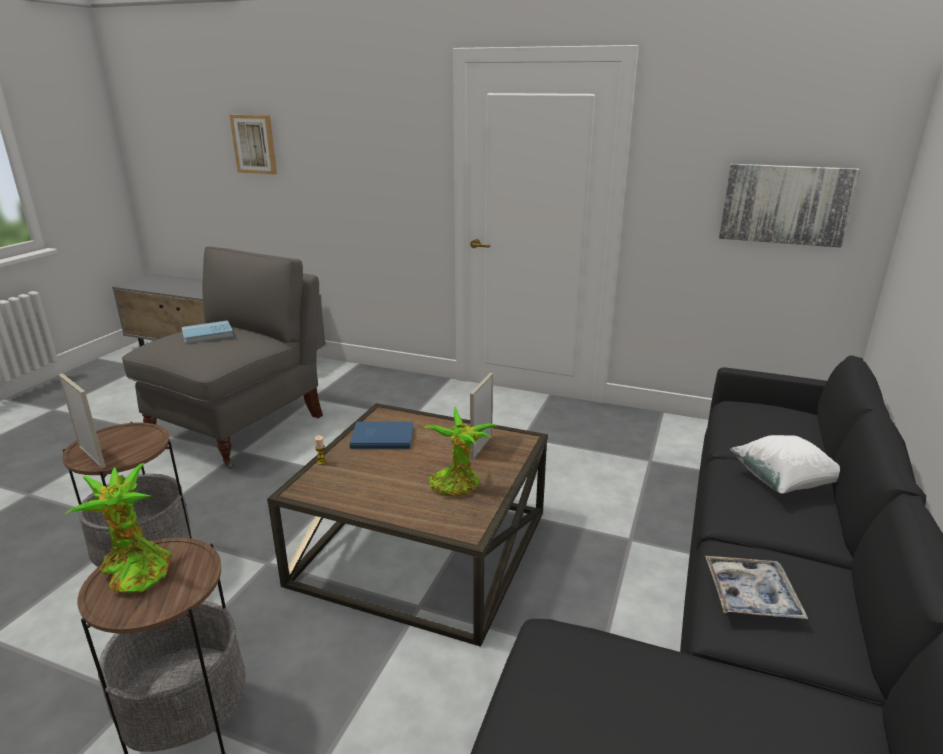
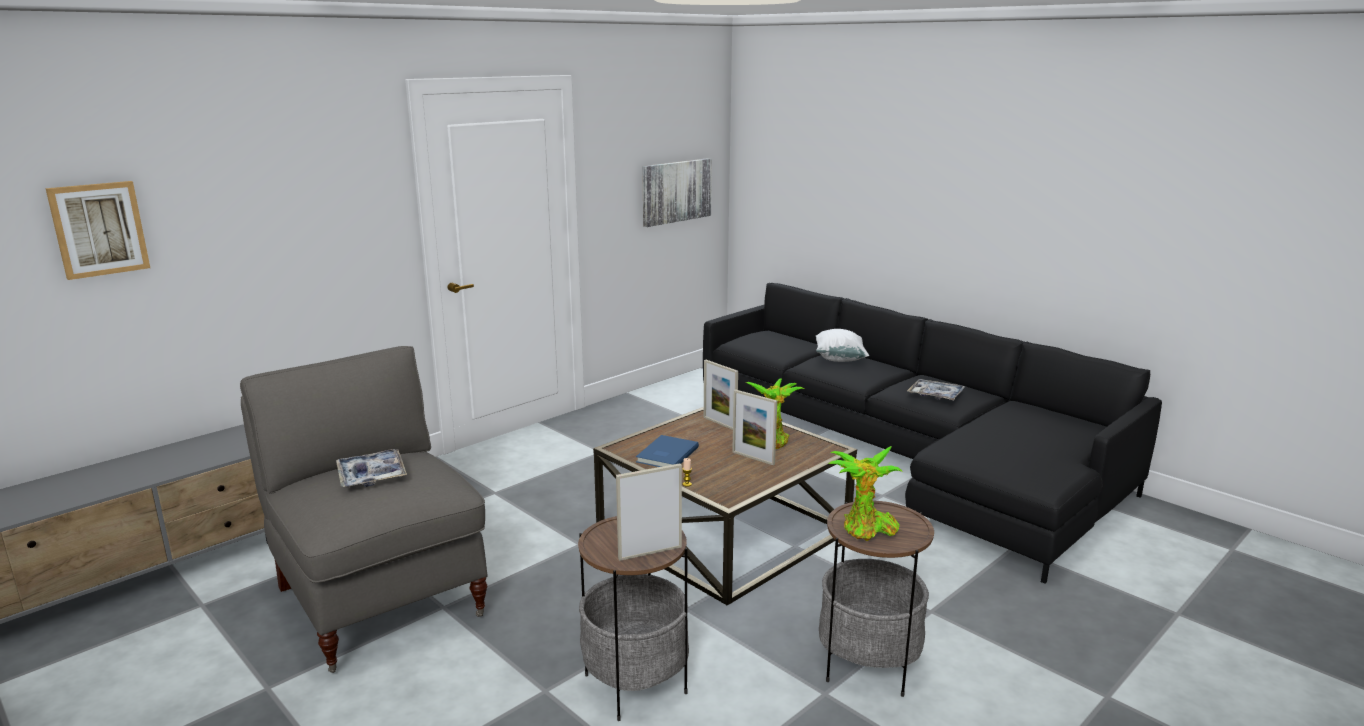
camera: 65 degrees left, 5 degrees down
blue book [181,320,234,344] -> tray [336,449,407,487]
none -> picture frame [732,389,777,465]

